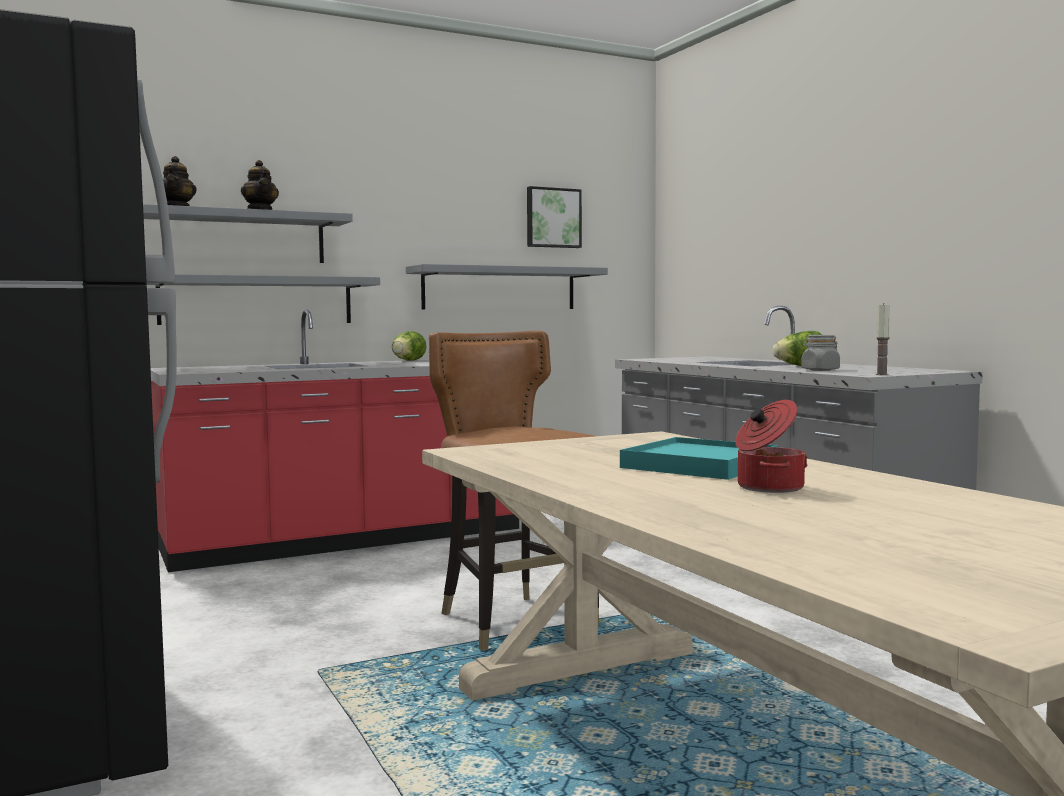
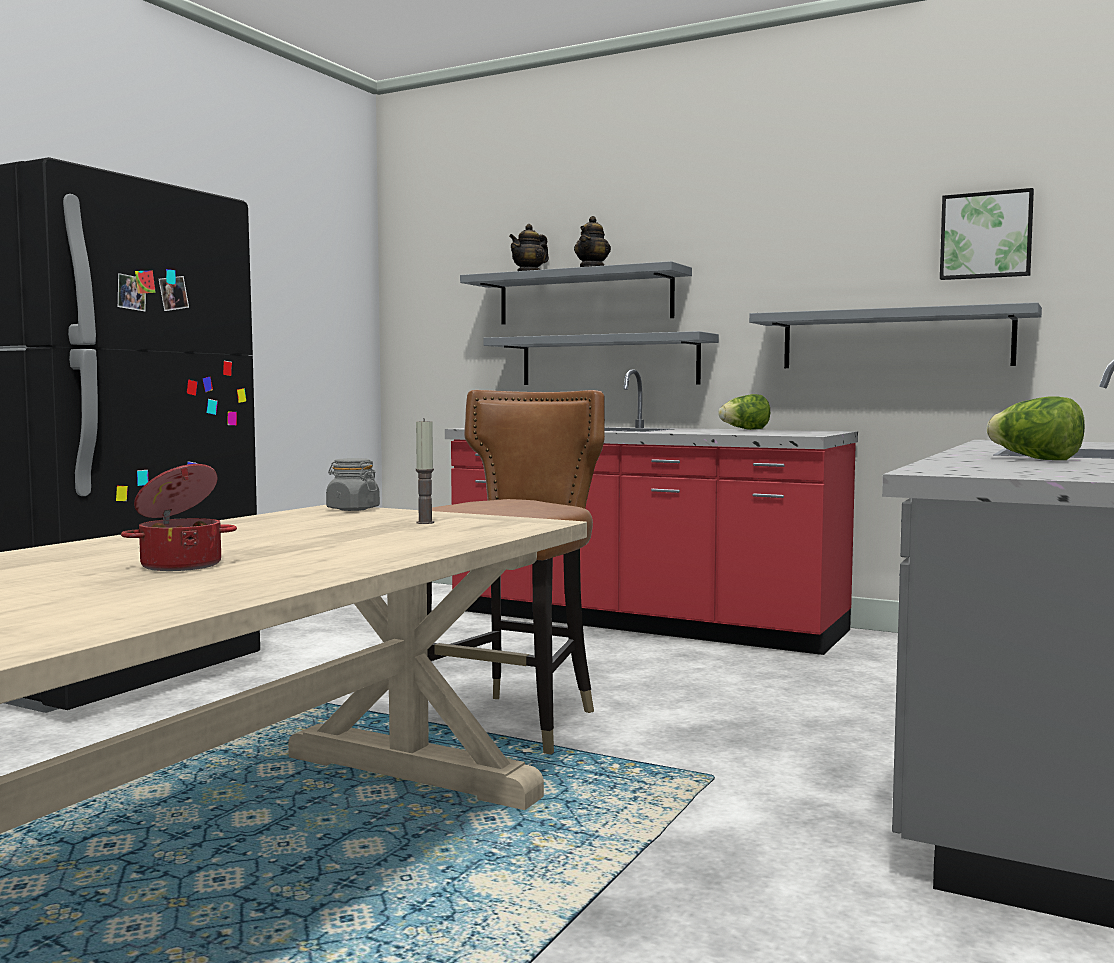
camera: 55 degrees right, 0 degrees up
turquoise tray [620,437,778,480] -> none
grey jar [801,335,840,371] -> grey jar moved to [326,458,380,511]
candle [876,304,890,375] -> candle moved to [416,418,434,524]

